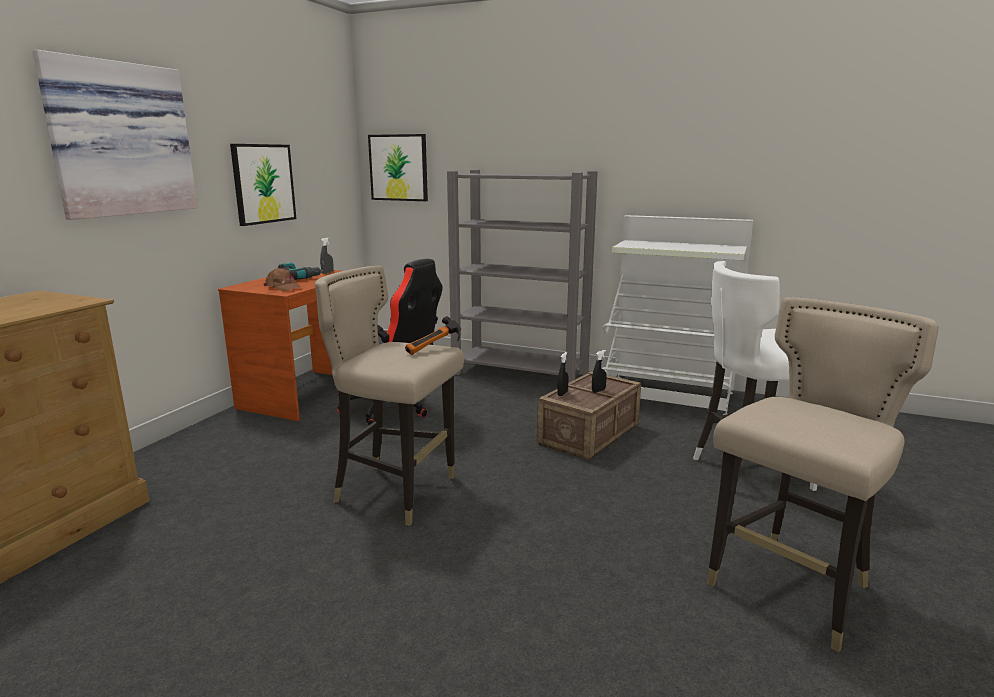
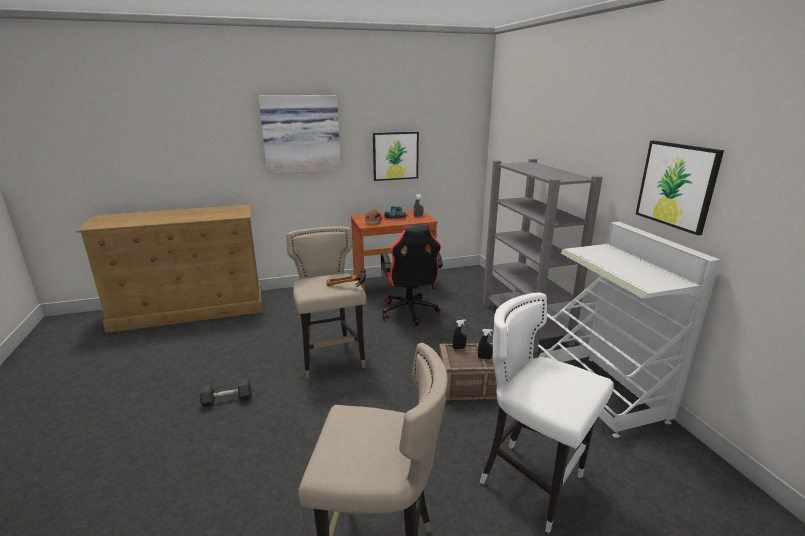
camera: 50 degrees right, 5 degrees up
picture [368,134,428,201] -> picture moved to [636,141,724,235]
none -> grey dumbbell [199,379,252,407]

